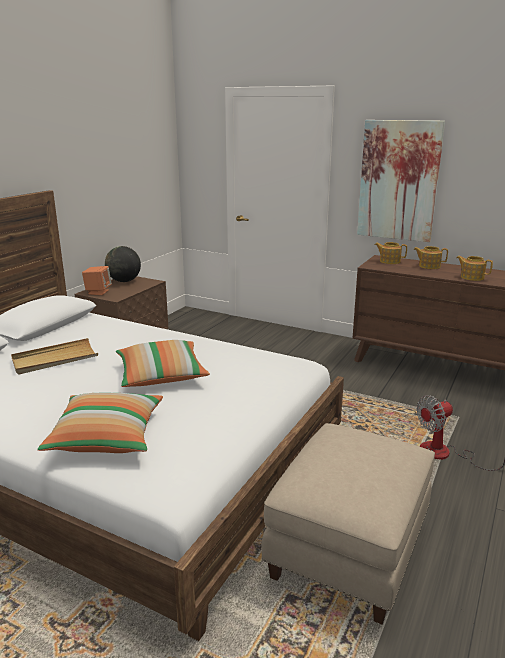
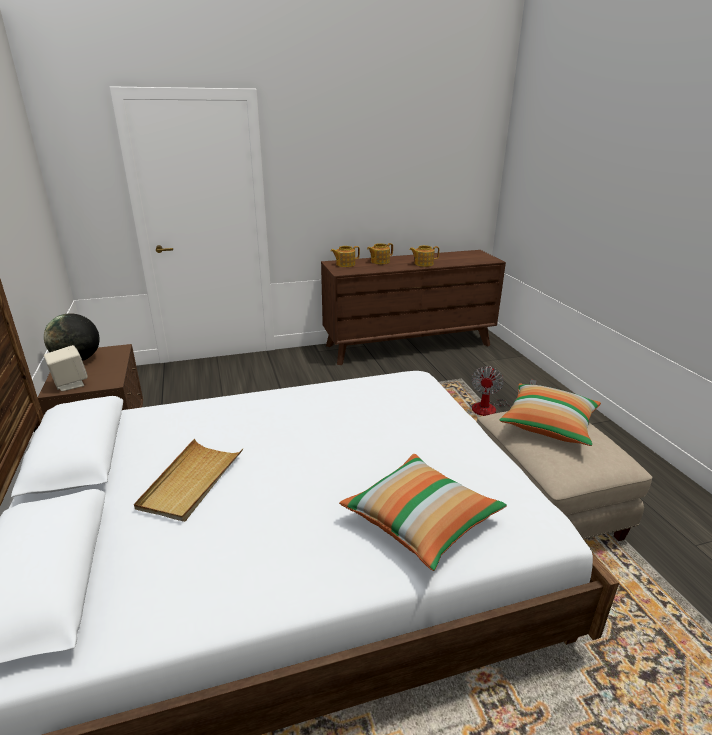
camera: 45 degrees left, 5 degrees up
orange speaker [82,266,112,295] -> beige speaker [44,345,88,391]
pillow [116,340,210,387] -> pillow moved to [499,383,601,446]
picture [357,120,445,242] -> none

